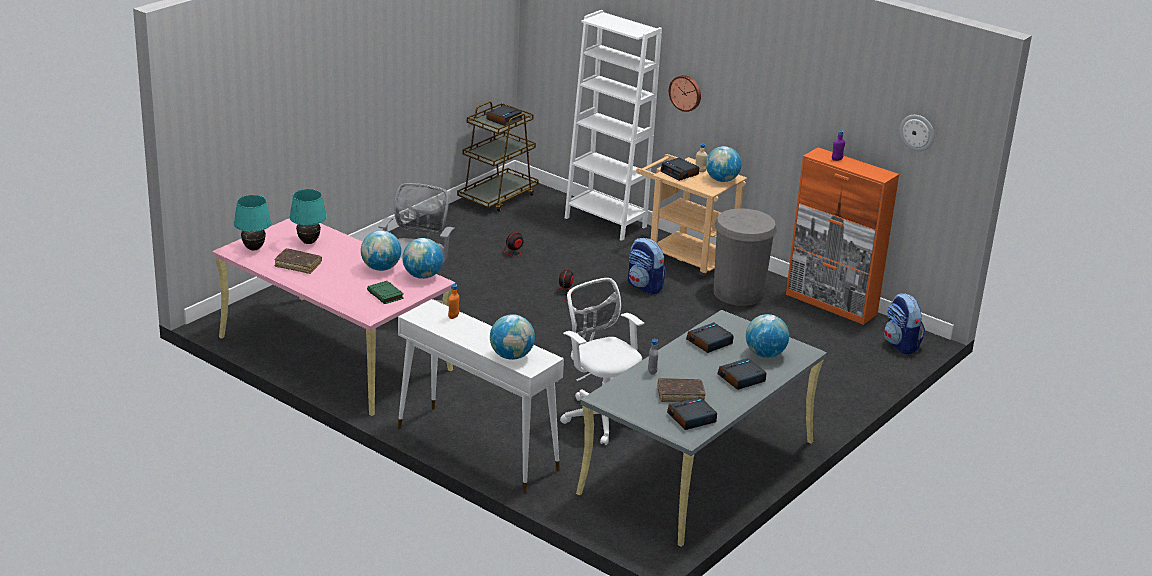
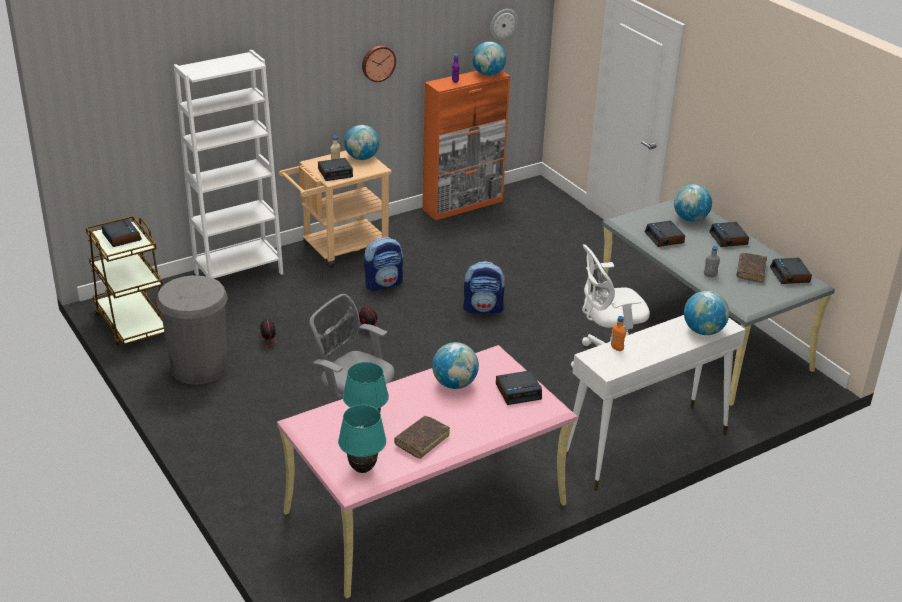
camera: 70 degrees left, 5 degrees up
green book [367,281,404,304] -> alarm clock [496,370,542,405]
globe [402,238,443,279] -> globe moved to [472,42,506,76]
wall clock [669,75,701,112] -> wall clock moved to [362,46,396,82]
grey trash can [713,208,777,306] -> grey trash can moved to [156,275,228,385]
backpack [884,293,925,355] -> backpack moved to [463,261,506,314]

